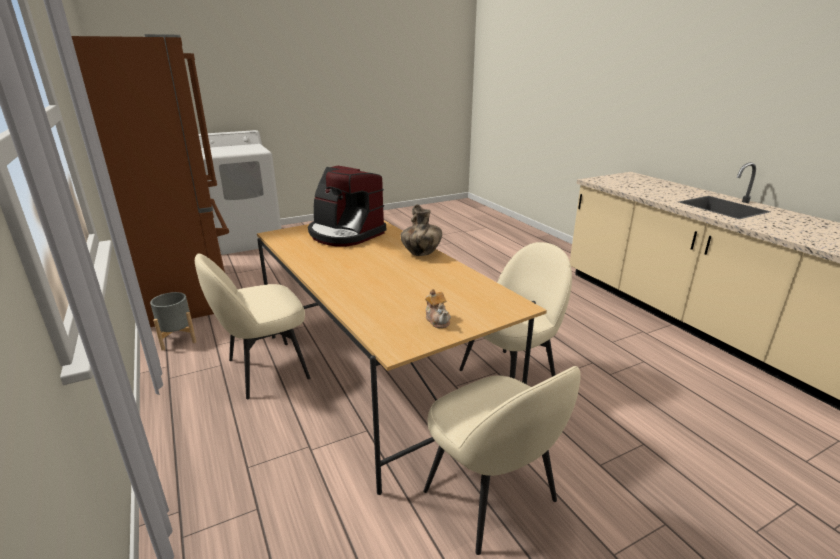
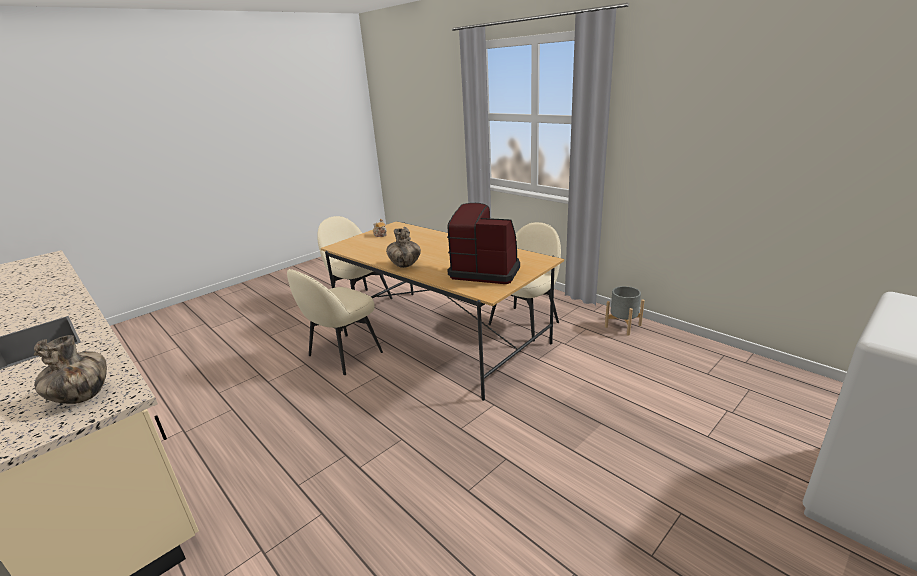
camera: 165 degrees right, 0 degrees up
brown fridge [72,34,229,327] -> none
none -> vase [34,335,107,404]

